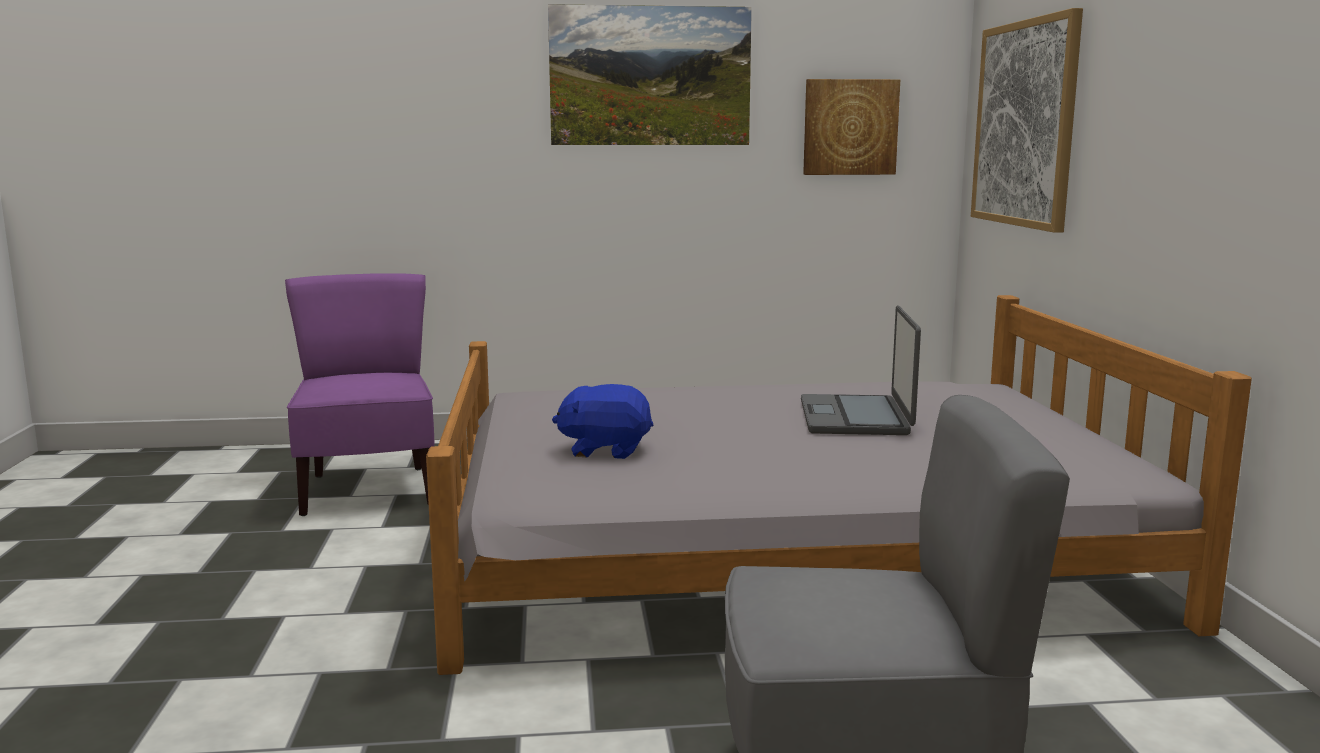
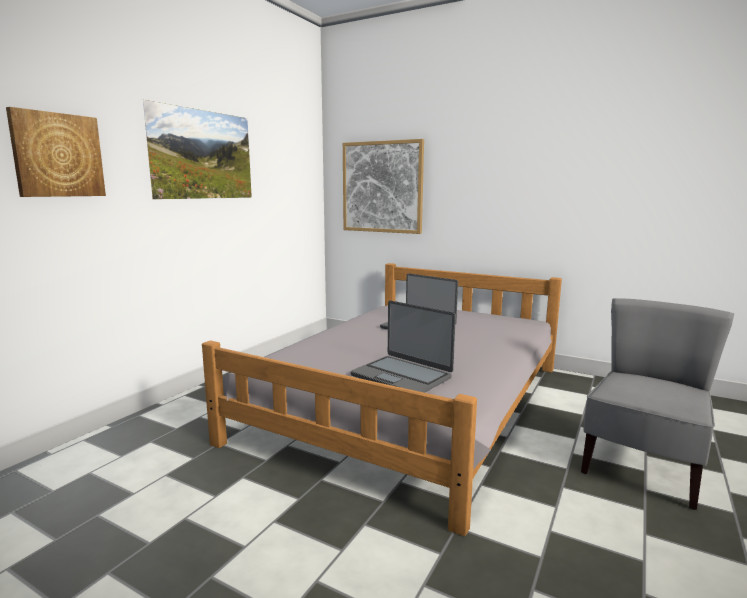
camera: 55 degrees left, 0 degrees up
purple chair [285,273,434,516] -> none
blue plush toy [552,384,653,459] -> laptop [351,300,456,393]
picture [803,79,900,175] -> picture moved to [6,107,106,197]

